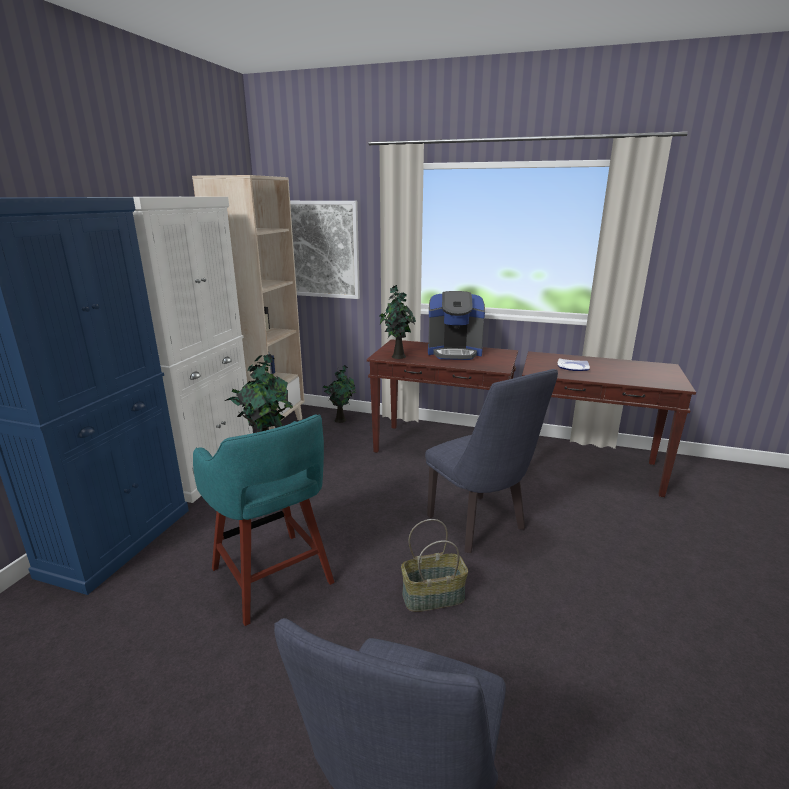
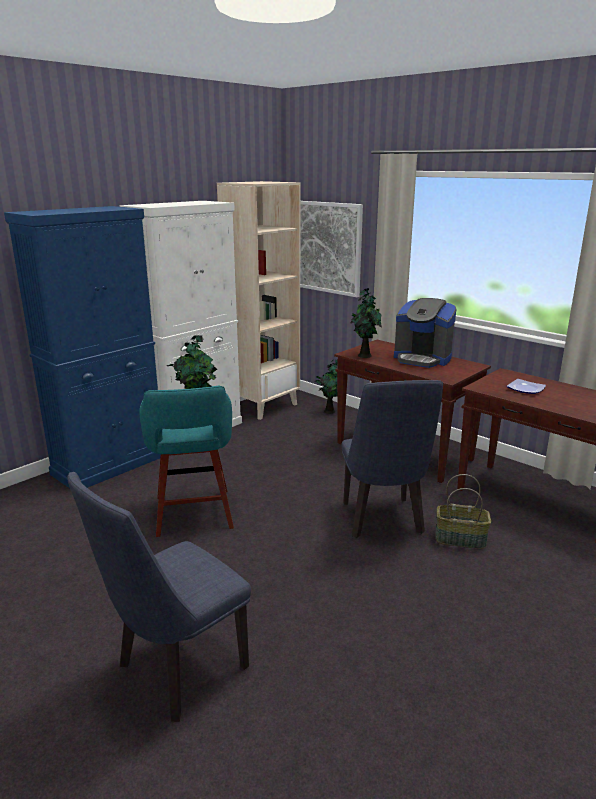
camera: 25 degrees right, 0 degrees up
basket [401,519,468,612] -> basket moved to [435,474,491,549]

